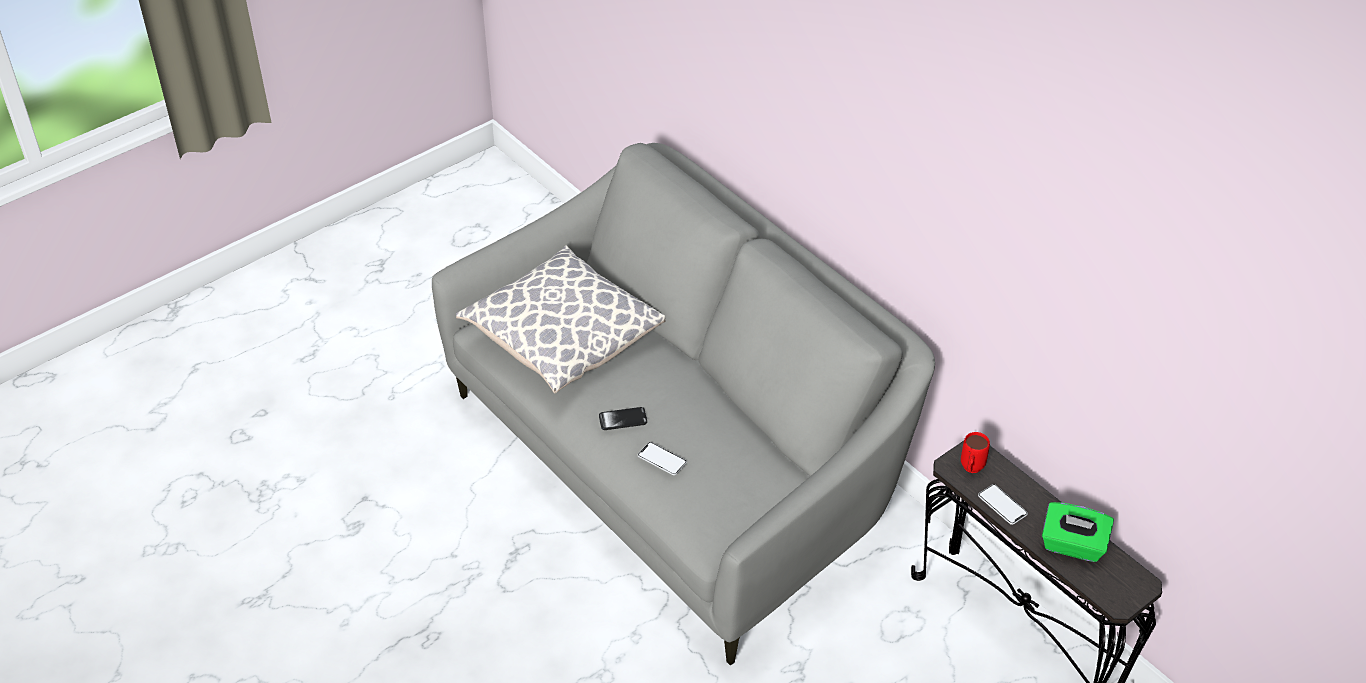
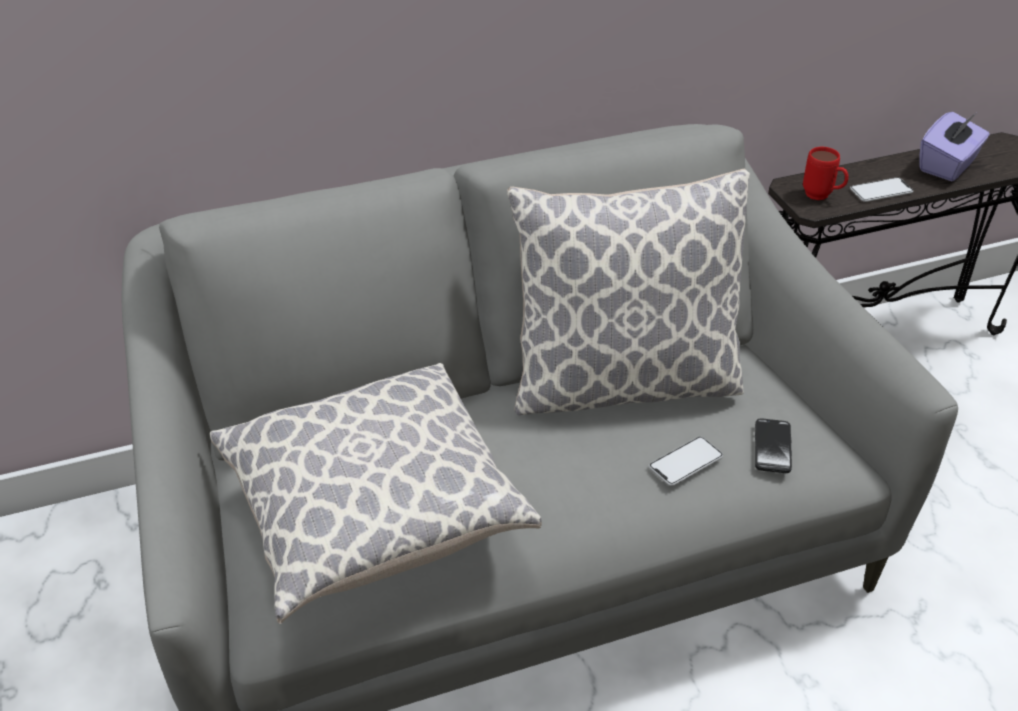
camera: 70 degrees left, 5 degrees down
phone [599,407,647,430] -> phone moved to [755,418,792,473]
green tissue box [1042,502,1114,562] -> purple tissue box [919,112,990,181]
none -> pillow [507,169,750,415]

